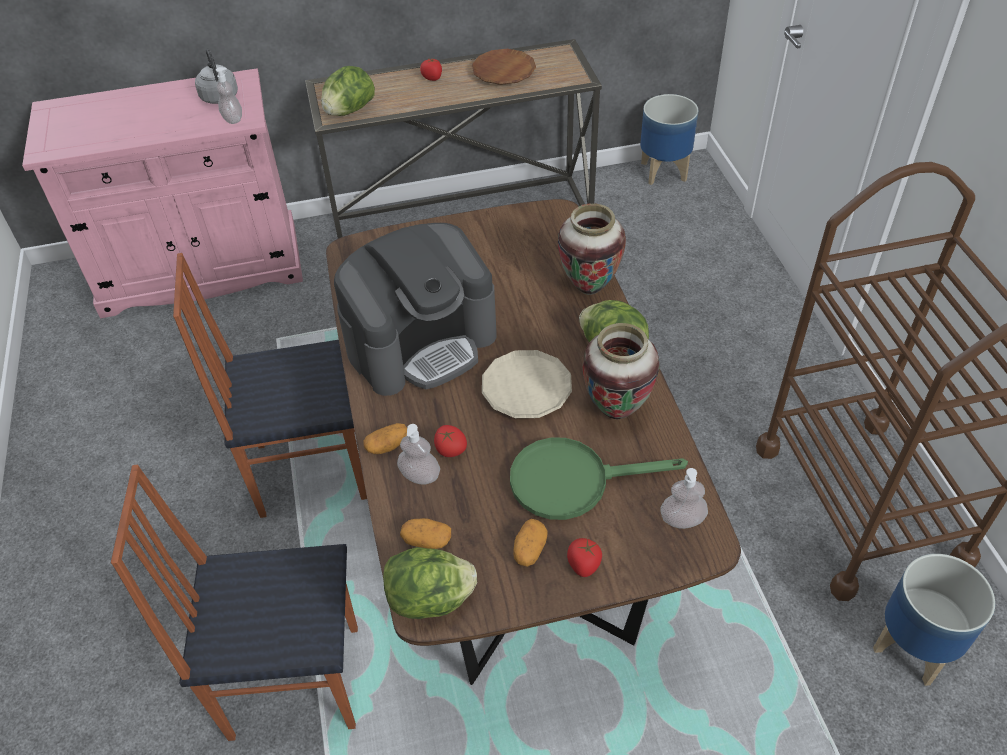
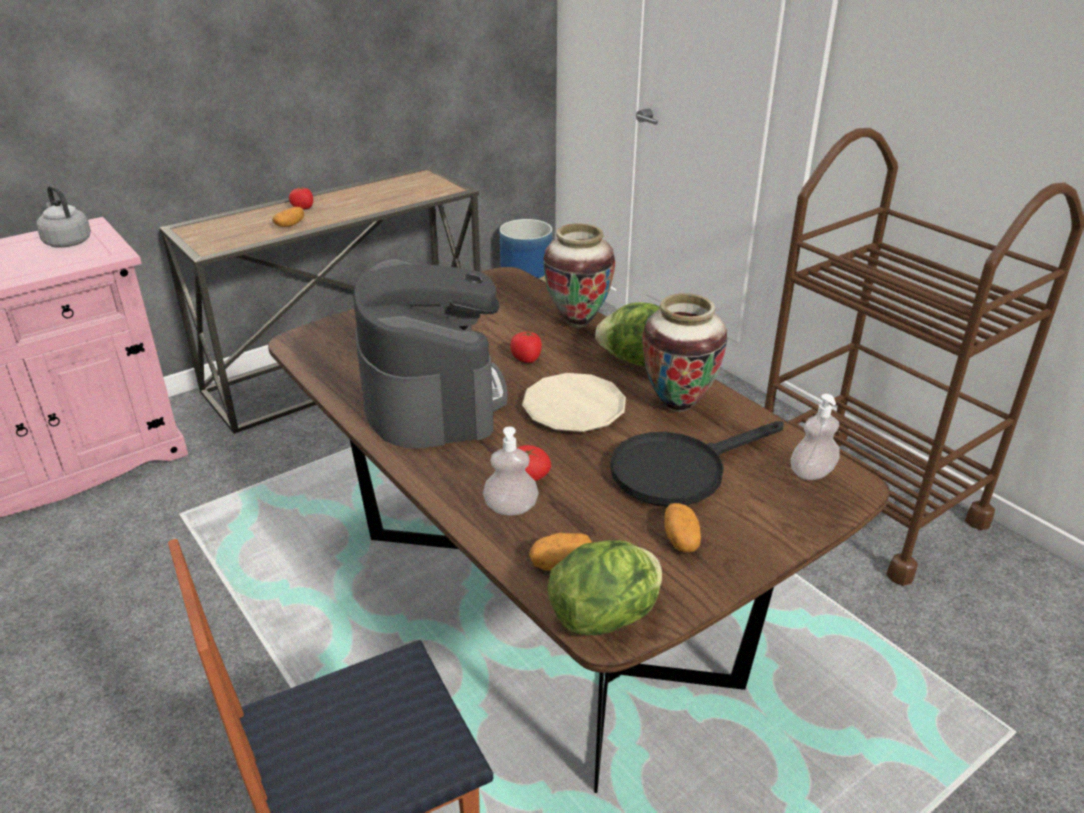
camera: 25 degrees left, 15 degrees down
chair [173,253,367,518] -> none
soap dispenser [216,67,242,124] -> none
lettuce [321,66,375,116] -> none
coffee machine [334,223,497,396] -> coffee machine turned 45 degrees counterclockwise [353,259,508,448]
potato [363,423,407,454] -> potato moved to [272,207,304,227]
brown plate [472,49,536,85] -> none
green frying pan [510,438,688,520] -> black frying pan [610,421,784,507]
tomato [567,538,602,577] -> tomato moved to [510,330,542,363]
planter [873,554,995,686] -> none

